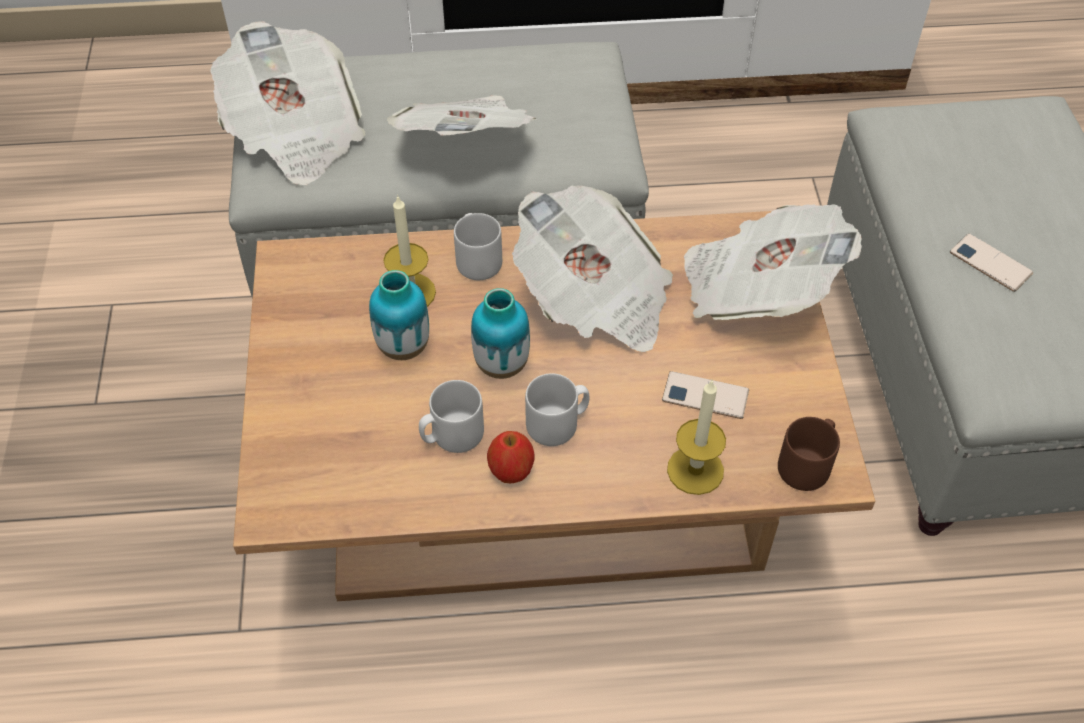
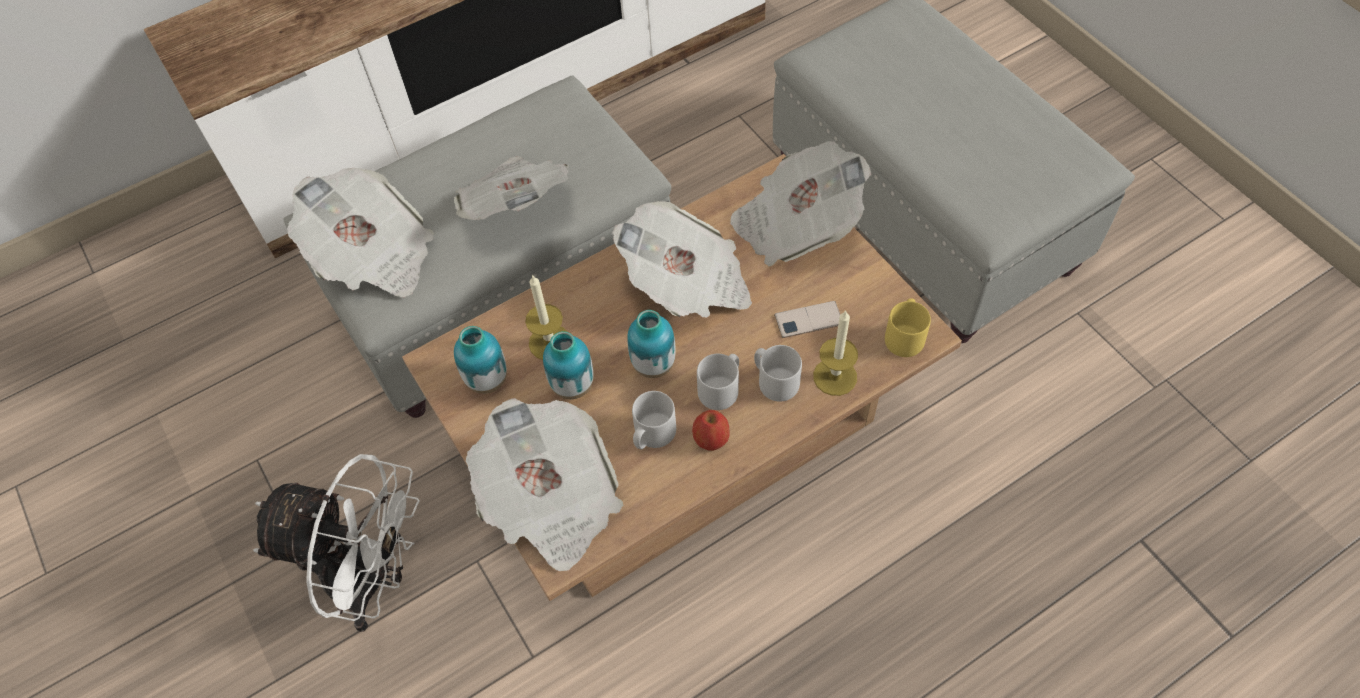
camera: 25 degrees left, 5 degrees up
grey mug [454,213,502,280] -> grey mug moved to [754,345,802,402]
brown mug [778,417,840,491] -> yellow mug [885,298,931,357]
phone [950,233,1033,292] -> none
none -> white fan [253,454,420,632]
none -> vase [454,326,507,394]
none -> newspaper [466,398,623,571]

